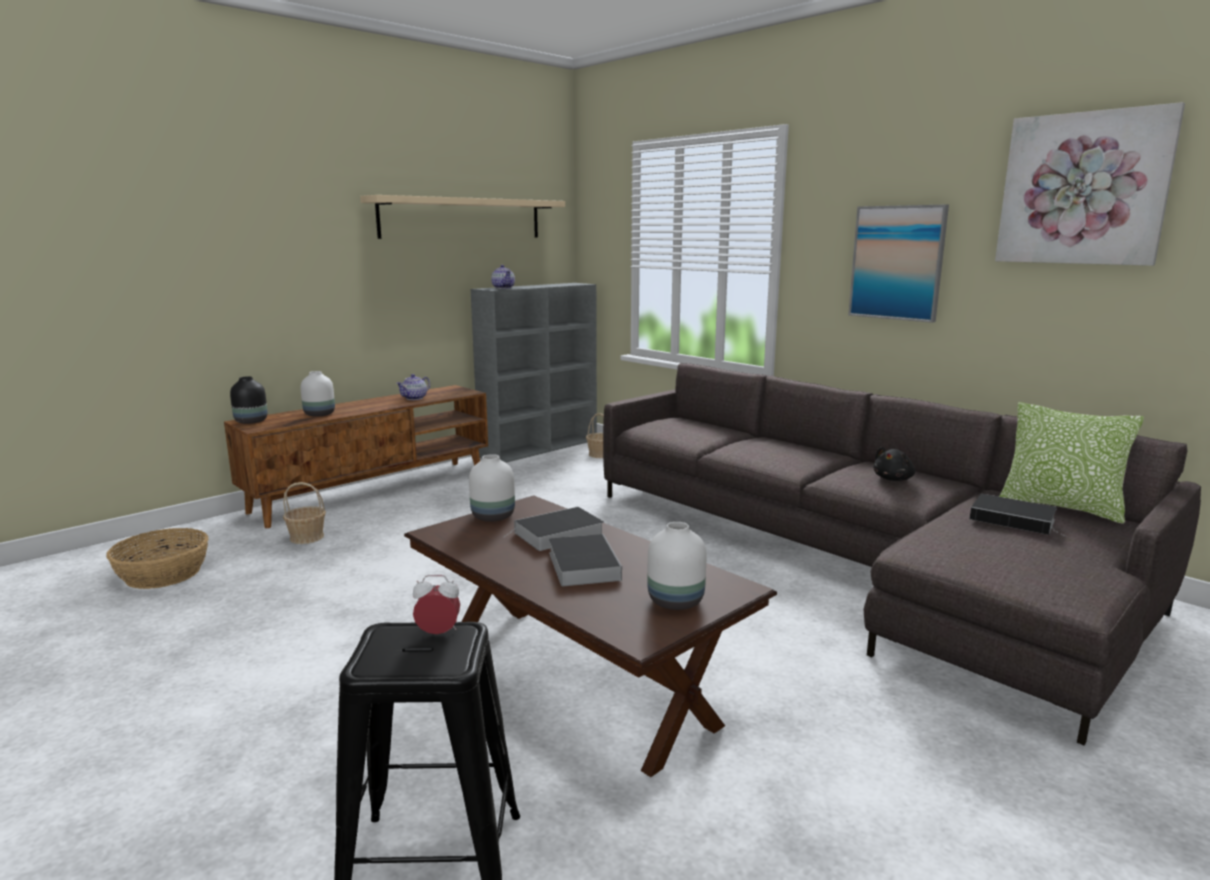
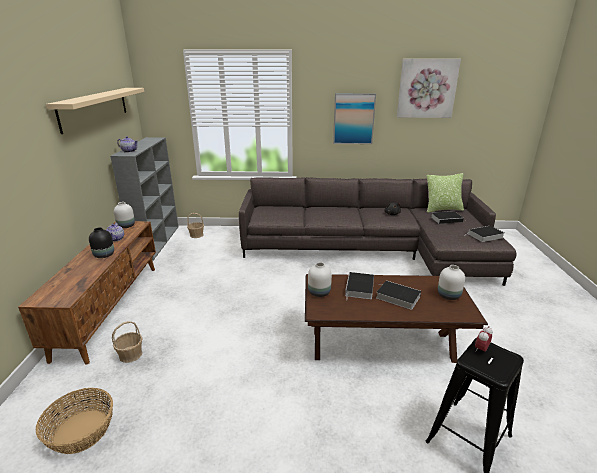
camera: 45 degrees left, 10 degrees up
black vase [230,376,267,424] -> black vase moved to [89,227,114,258]
white vase [300,371,335,417] -> white vase moved to [114,202,135,228]
none -> book [465,226,504,242]

